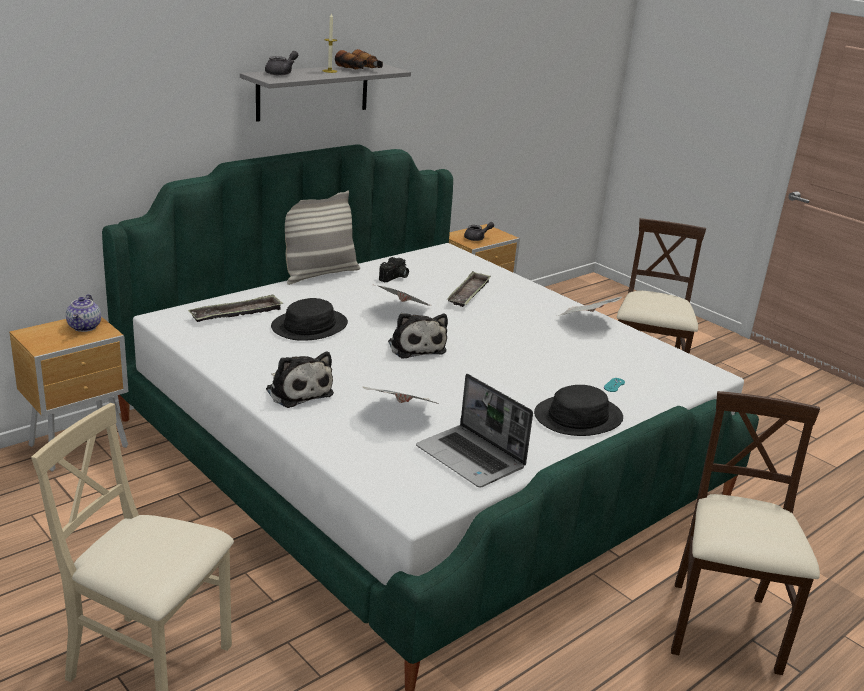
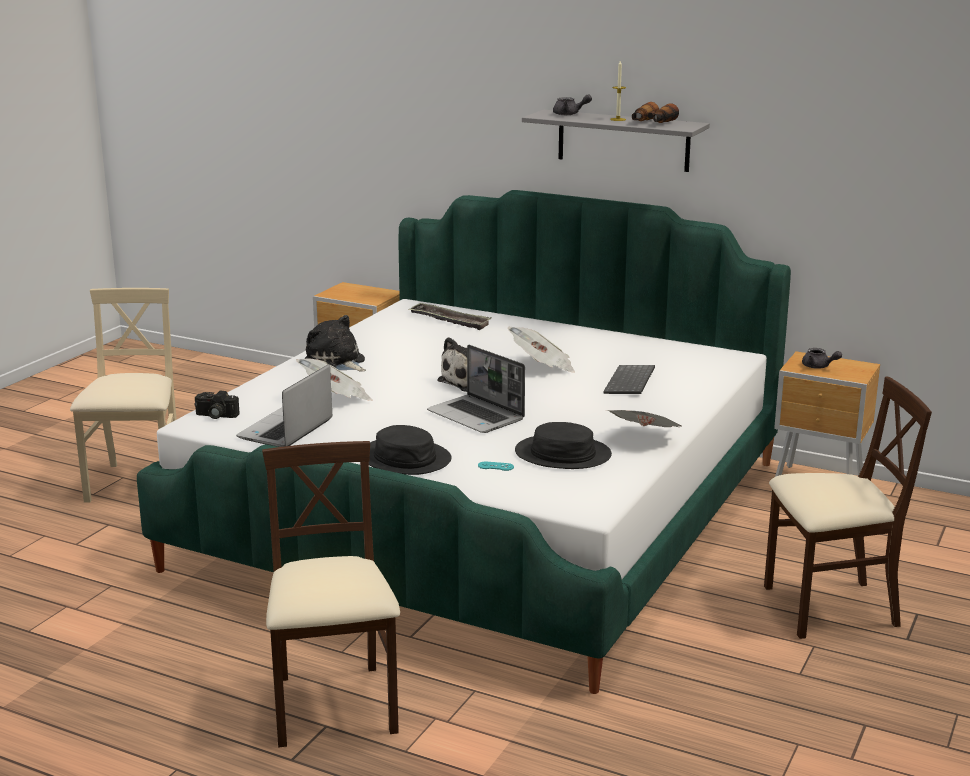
camera: 70 degrees right, 5 degrees down
teapot [66,294,101,332] -> none
plush toy [266,352,334,408] -> plush toy turned 105 degrees clockwise [305,315,366,372]
black hat [271,298,348,341] -> black hat moved to [515,422,612,469]
pillow [285,190,360,285] -> none
camera [379,257,409,282] -> camera moved to [195,391,240,419]
tray [447,271,491,307] -> keyboard [603,365,655,394]
beige chair [671,391,820,675] -> beige chair turned 90 degrees counterclockwise [262,441,400,748]
none -> laptop [427,345,525,433]

